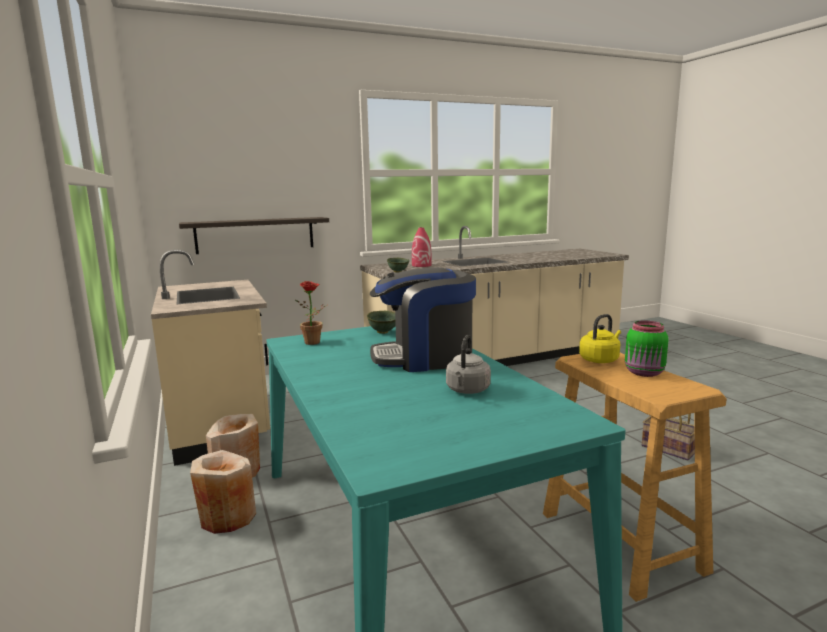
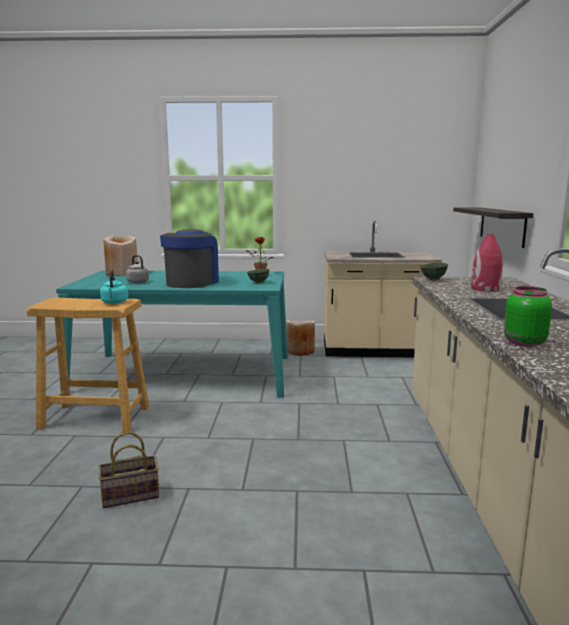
camera: 115 degrees right, 0 degrees up
beige vase [190,450,256,534] -> beige vase moved to [103,236,138,276]
yellow kettle [579,314,621,363] -> turquoise kettle [100,270,128,304]
green jar [625,321,668,377] -> green jar moved to [504,286,552,347]

